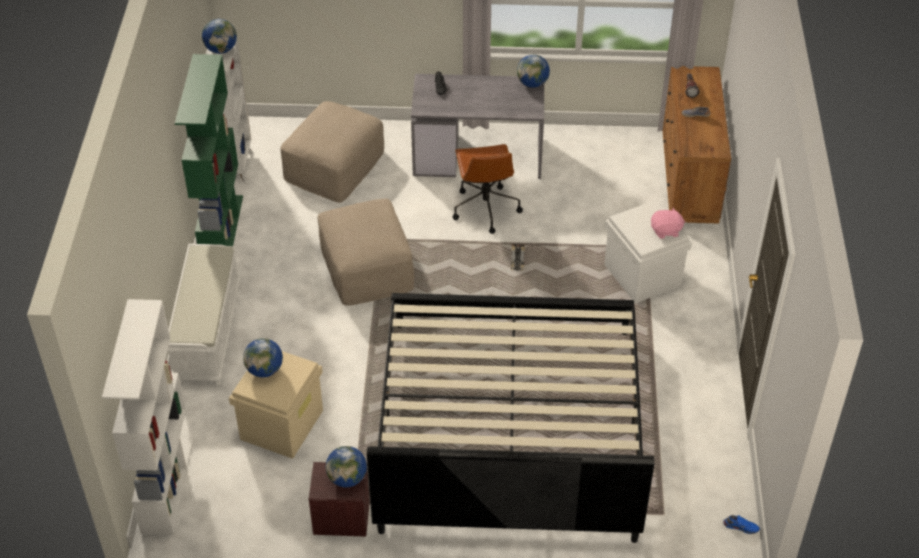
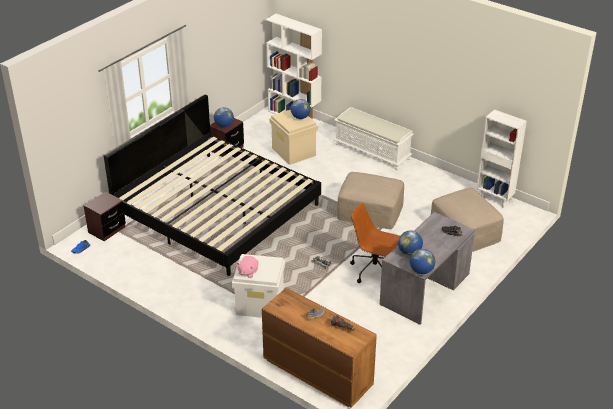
camera: 125 degrees right, 10 degrees down
green bookcase [175,54,243,246] -> none
globe [202,19,237,54] -> globe moved to [398,231,423,255]
none -> brown nightstand [83,192,126,241]

